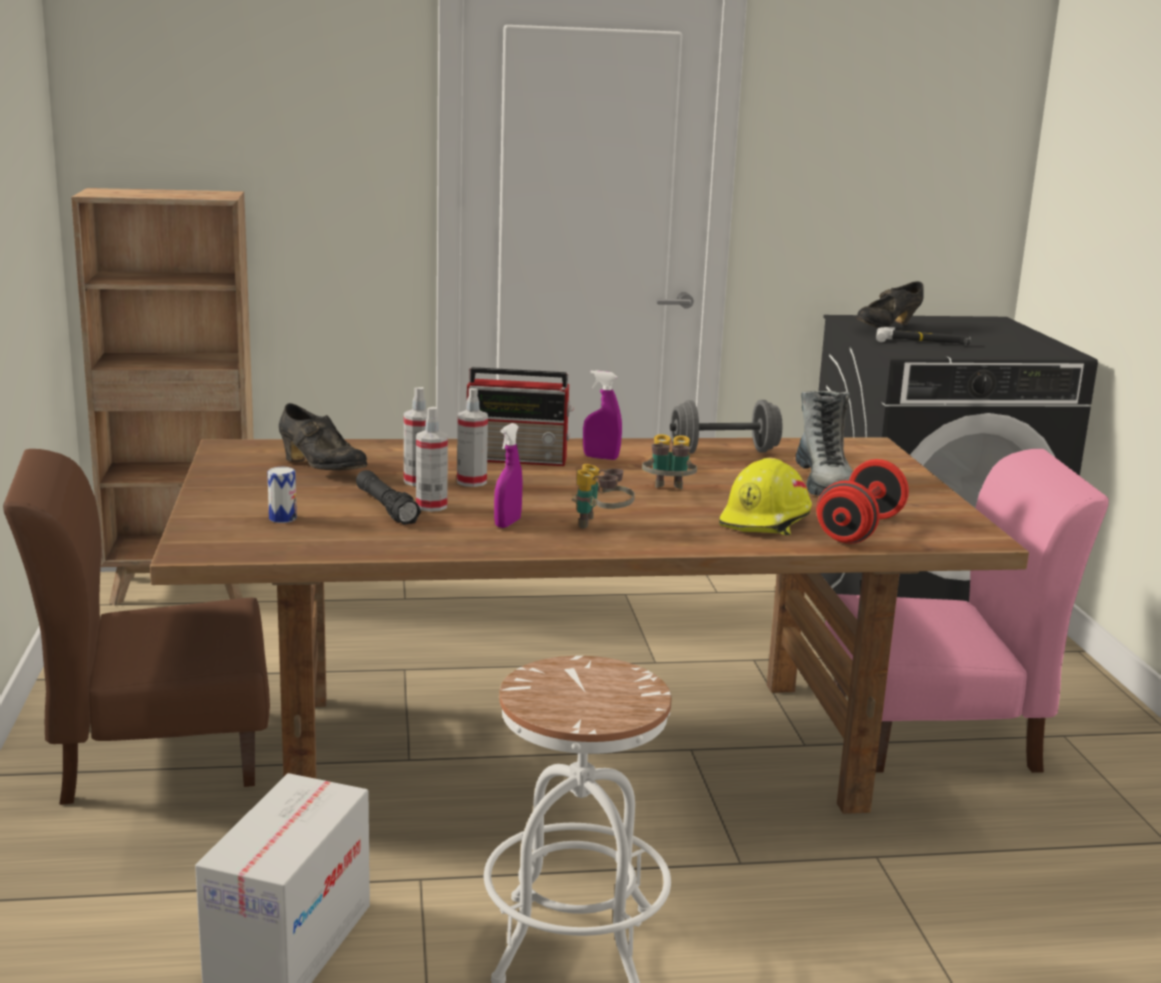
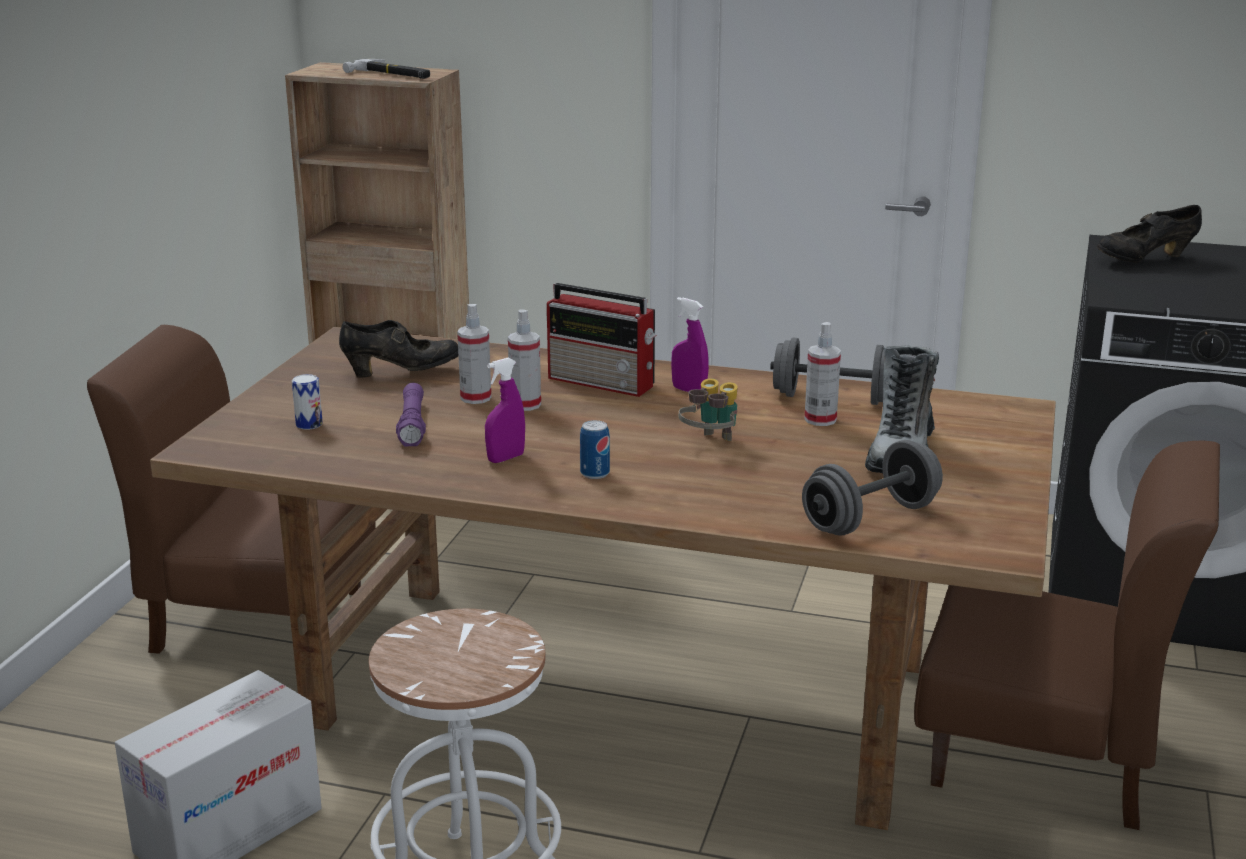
camera: 25 degrees right, 5 degrees up
black shoe [279,403,367,470] -> black shoe turned 75 degrees counterclockwise [339,320,458,378]
black flashlight [356,470,421,525] -> purple flashlight [396,383,426,447]
spray bottle [416,407,448,512] -> spray bottle moved to [804,322,841,426]
binoculars [572,464,635,529] -> can [580,420,610,479]
yellow hard hat [719,458,812,535] -> none
red dumbbell [817,459,909,544] -> grey dumbbell [802,440,943,536]
pink chair [825,449,1109,773] -> brown chair [914,441,1220,830]
hammer [876,327,971,345] -> hammer moved to [343,59,430,79]

